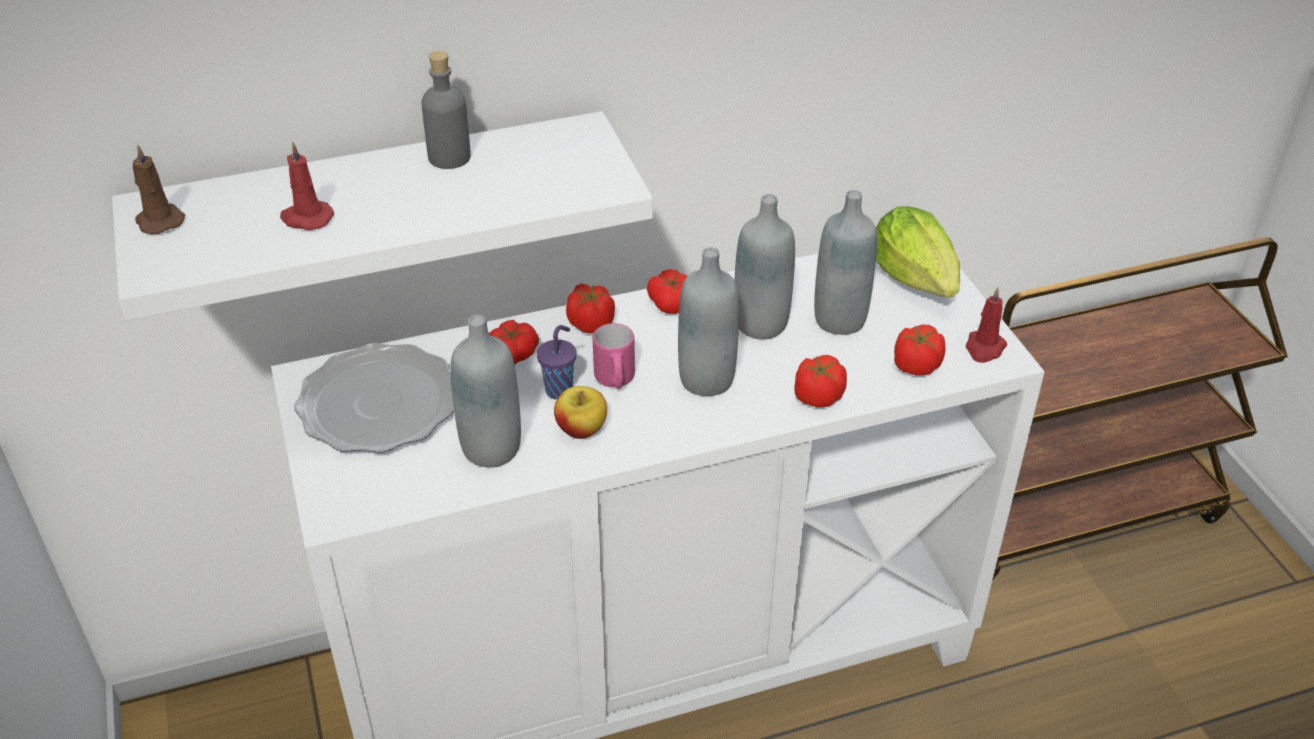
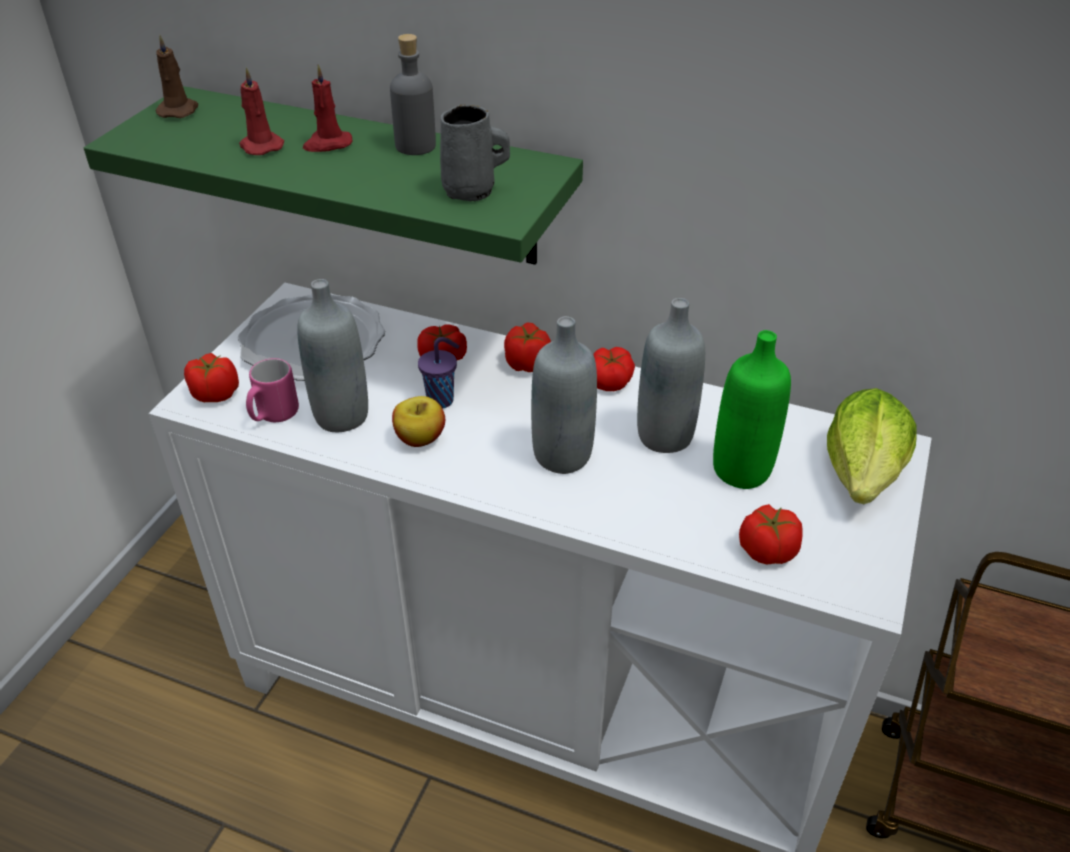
camera: 40 degrees right, 0 degrees up
white shelf [112,111,653,320] -> green shelf [84,86,583,265]
pink mug [593,323,635,389] -> pink mug moved to [246,358,299,422]
tomato [794,355,847,407] -> tomato moved to [184,353,239,402]
grey bottle [814,190,877,335] -> green bottle [713,330,791,489]
red candle [966,287,1007,363] -> red candle moved to [303,65,353,152]
none -> grey mug [440,105,510,201]

